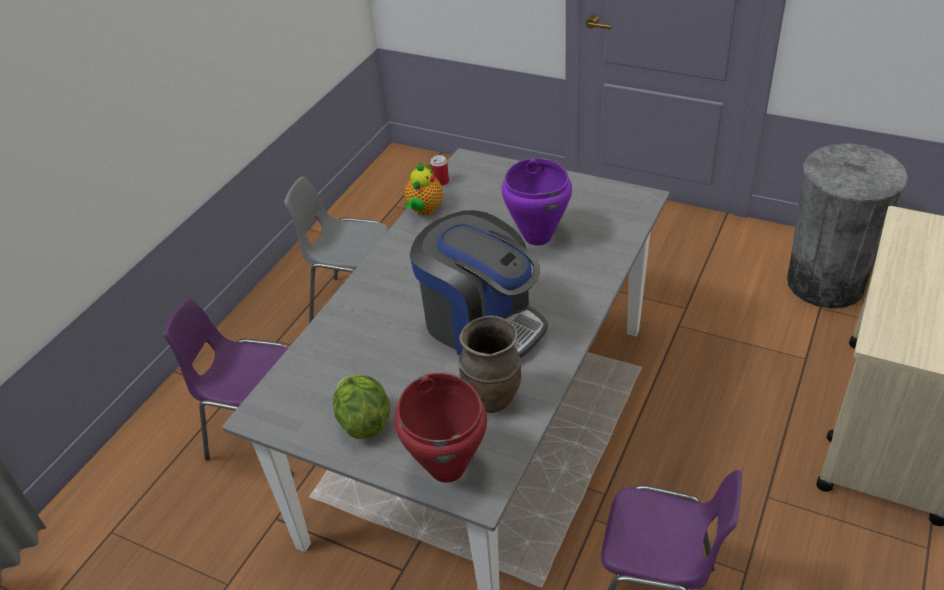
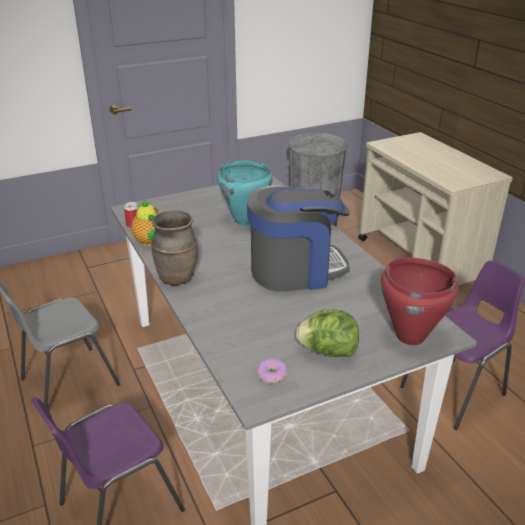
camera: 55 degrees left, 10 degrees down
brown vase [458,315,521,413] -> brown vase moved to [150,210,198,286]
purple cooking pot [502,158,572,245] -> turquoise cooking pot [217,160,273,226]
none -> donut [257,358,288,383]

